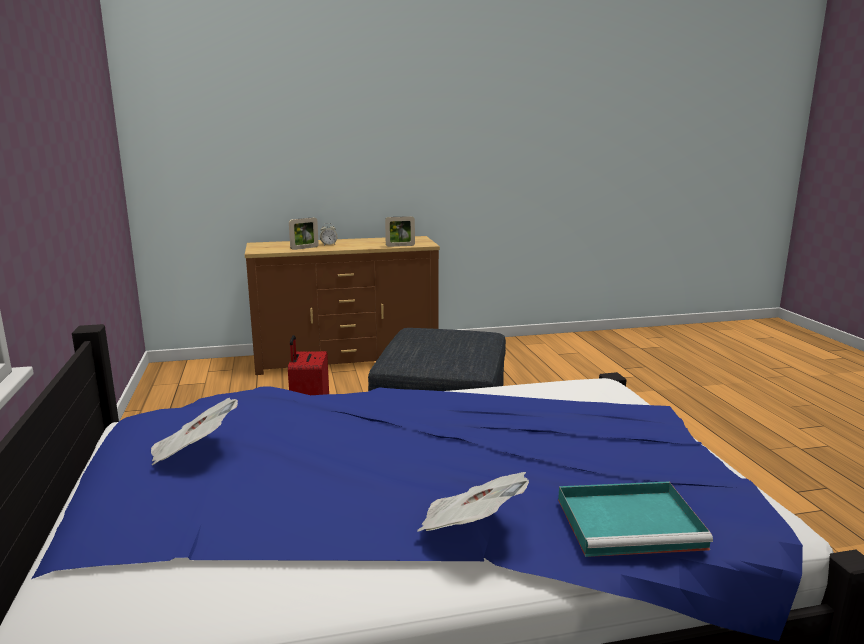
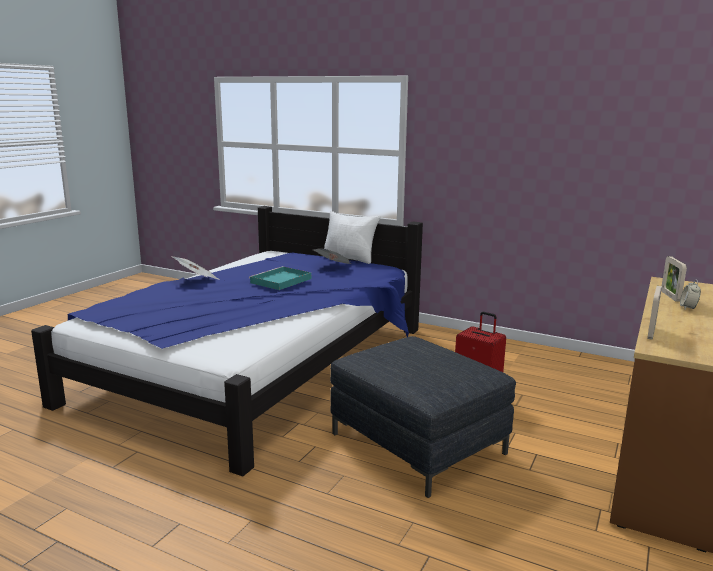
camera: 130 degrees right, 0 degrees up
turquoise tray [558,481,713,557] -> turquoise tray moved to [249,266,311,290]
none -> white pillow [323,211,380,264]

